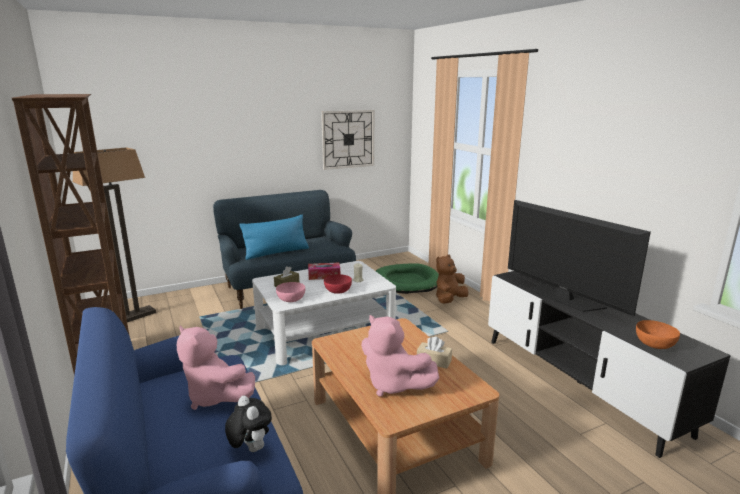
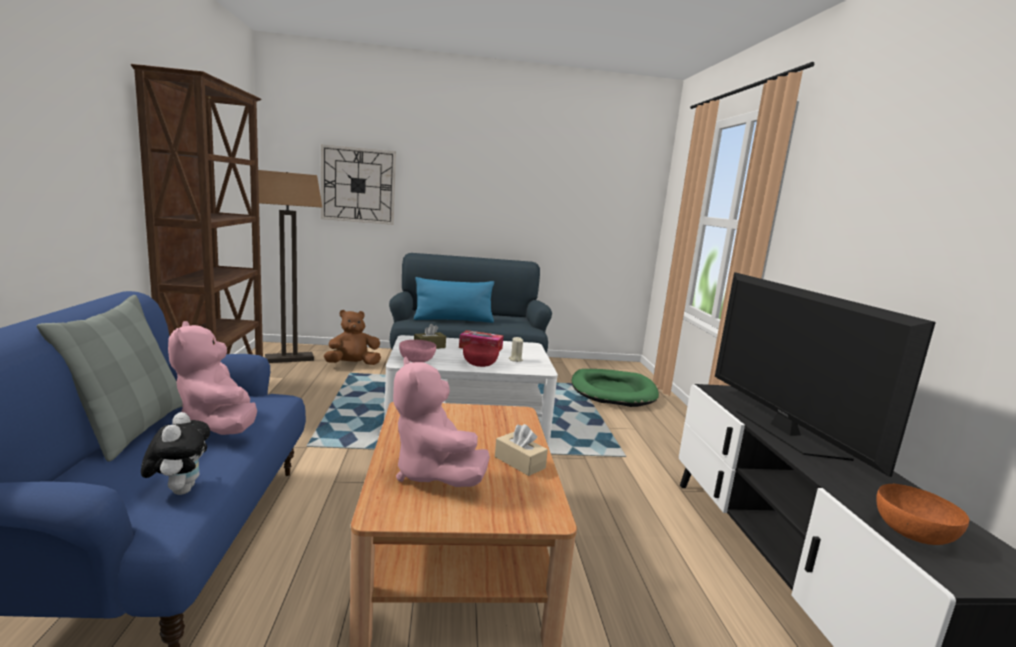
camera: 20 degrees right, 5 degrees down
wall clock [321,110,374,170] -> wall clock moved to [321,144,396,225]
brown plush toy [436,254,468,304] -> brown plush toy moved to [324,310,381,365]
none -> grey pillow [37,295,183,462]

